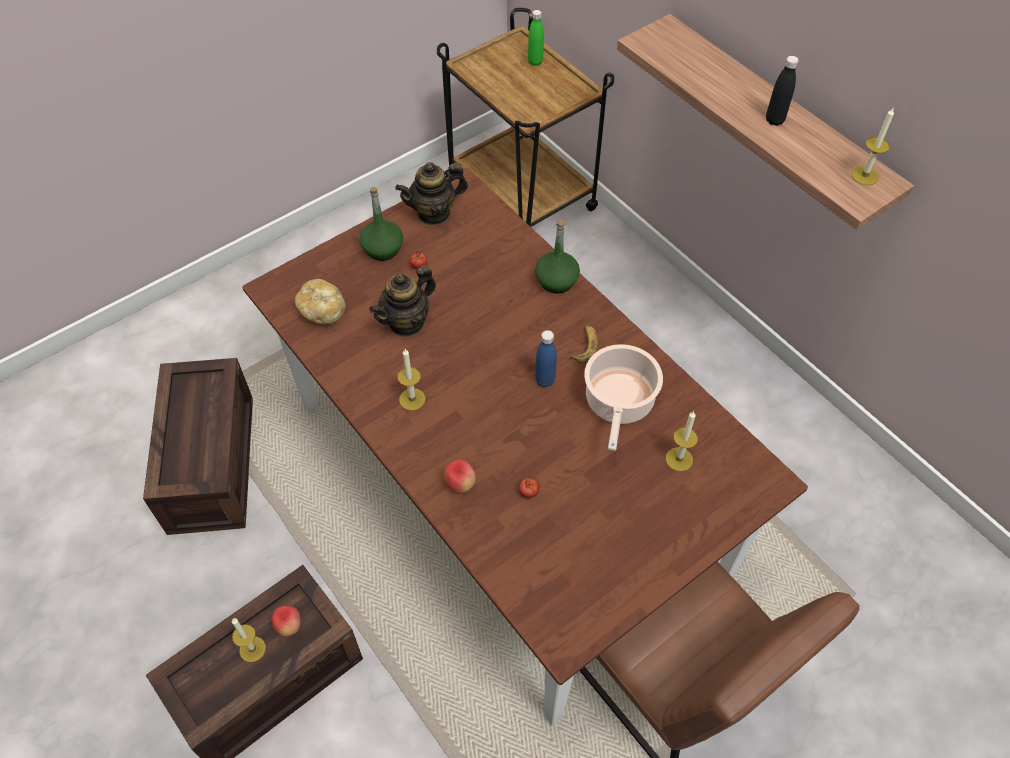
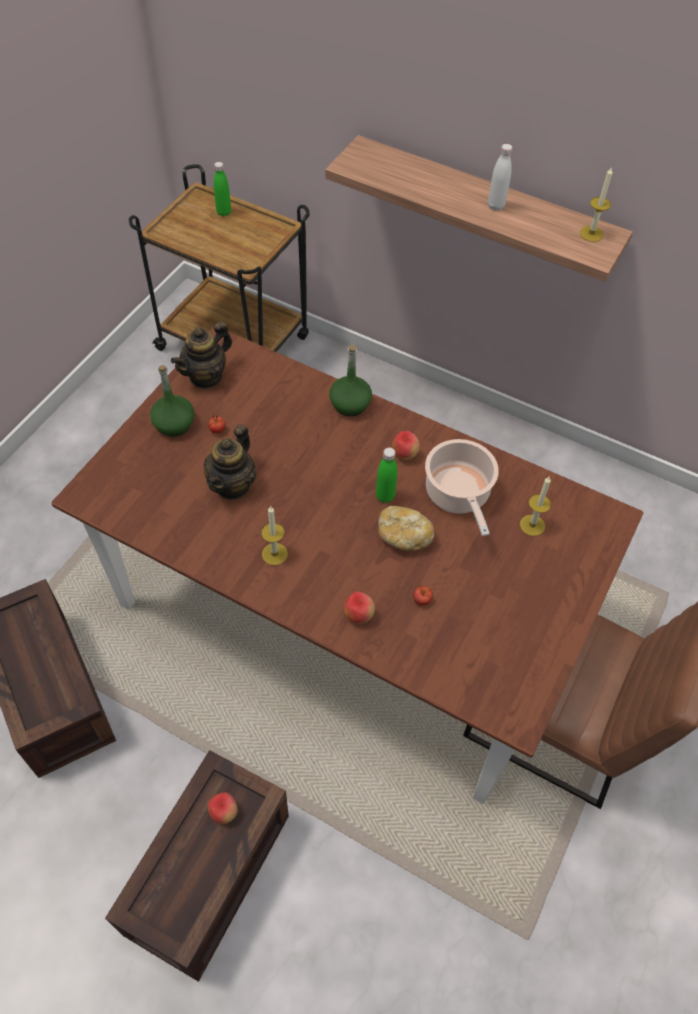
camera: 25 degrees left, 0 degrees up
candle [232,618,266,662] -> none
bread [294,279,345,325] -> bread moved to [378,506,434,551]
blue bottle [535,330,557,388] -> green bottle [376,447,397,503]
banana [570,325,598,364] -> apple [392,431,420,460]
black bottle [766,56,799,126] -> white bottle [488,144,513,211]

